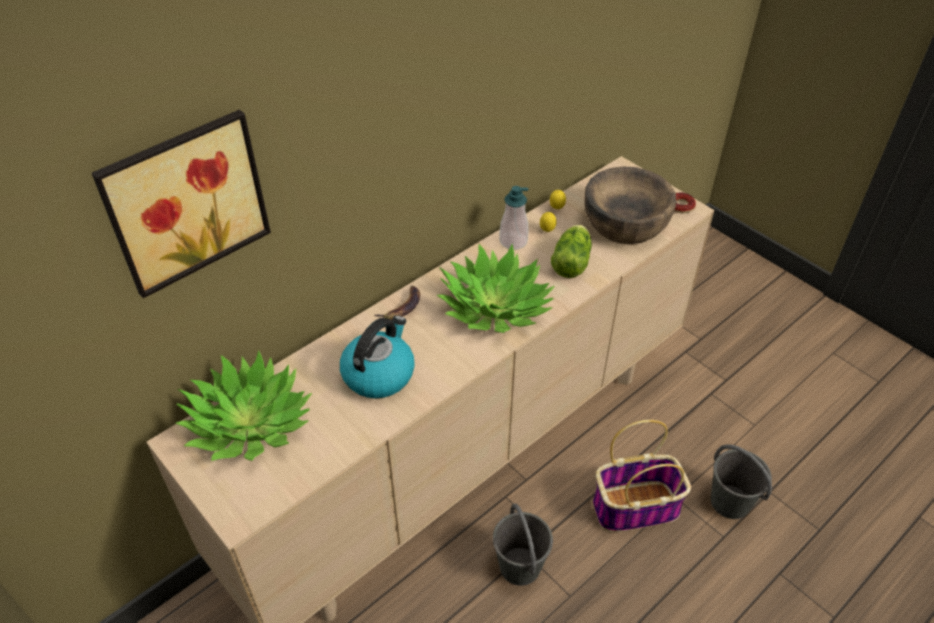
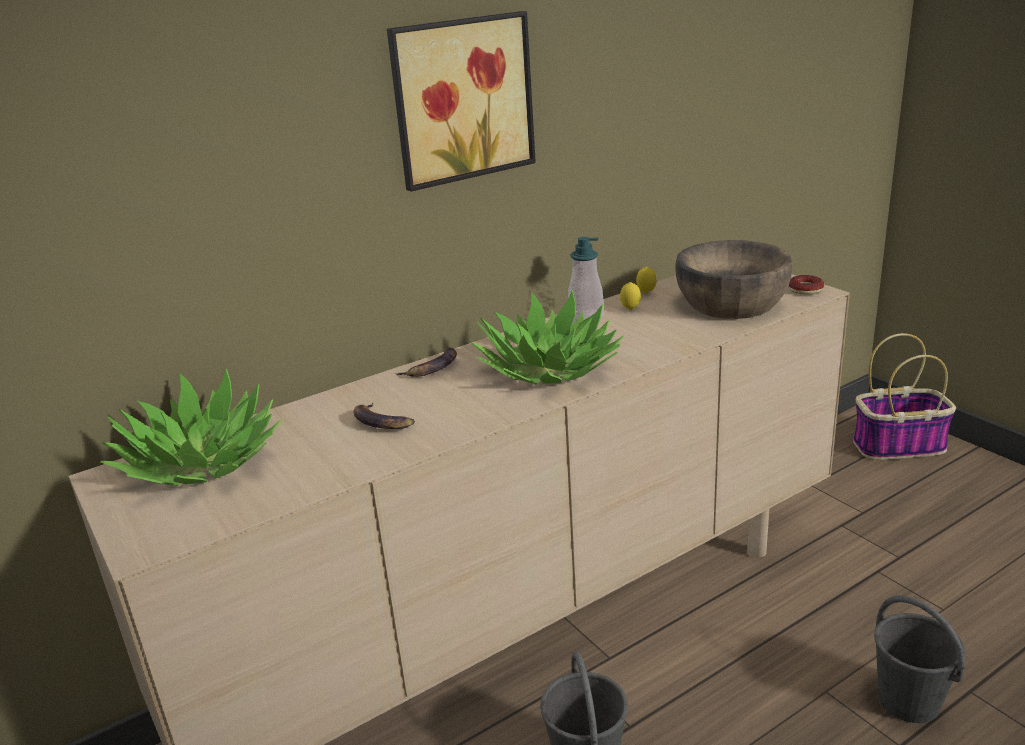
camera: 10 degrees right, 20 degrees down
picture [92,110,271,298] -> picture moved to [387,11,536,192]
kettle [340,316,415,398] -> banana [354,403,415,429]
lettuce [551,225,592,278] -> none
basket [593,420,691,532] -> basket moved to [853,333,956,460]

